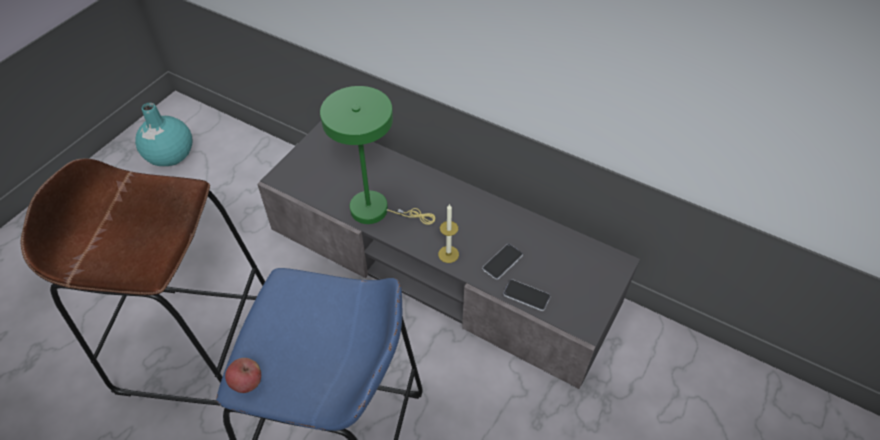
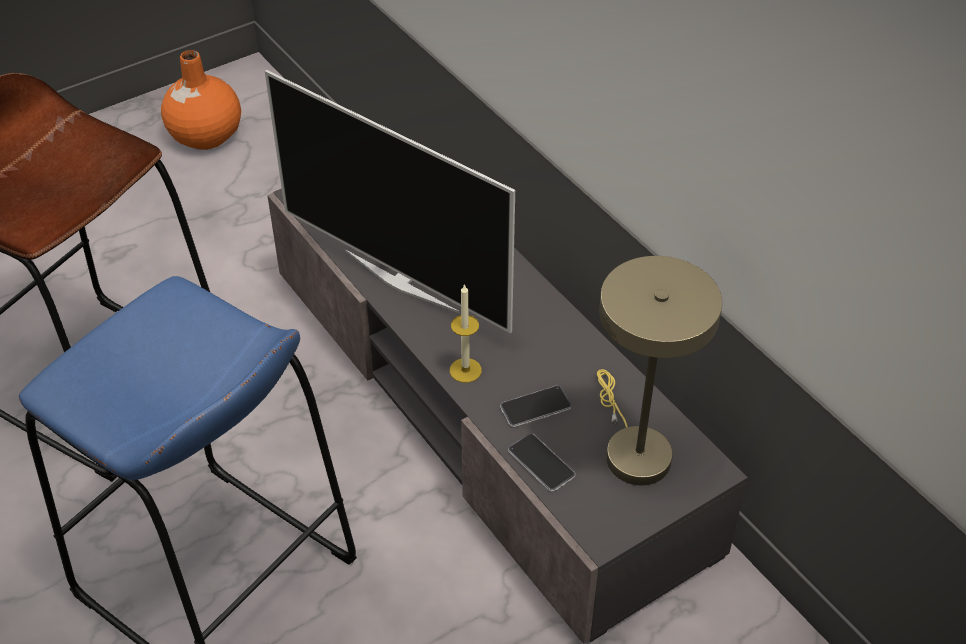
camera: 25 degrees right, 5 degrees down
turquoise vase [135,103,193,166] -> orange vase [161,50,241,150]
apple [225,358,261,393] -> none
green table lamp [320,86,435,225] -> television [265,70,515,333]
none -> beige table lamp [597,256,722,485]

